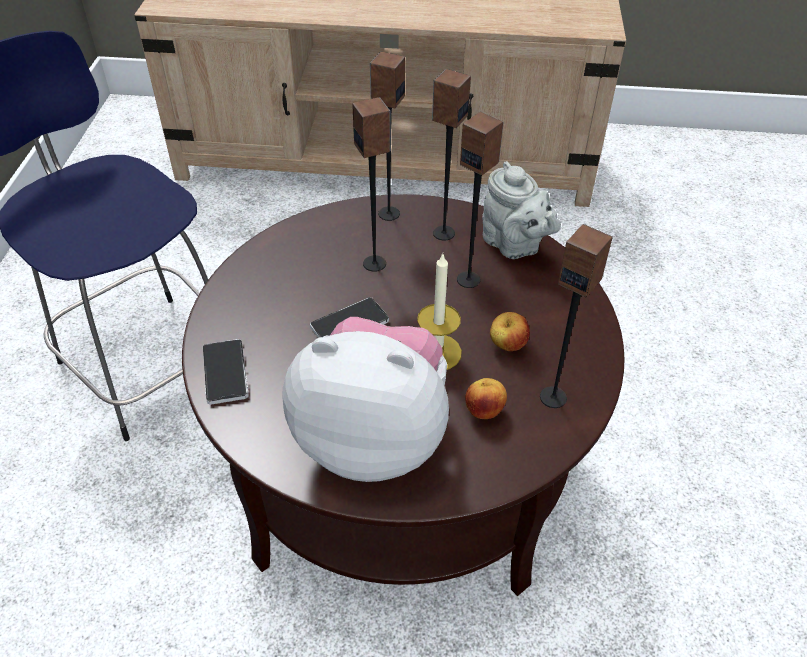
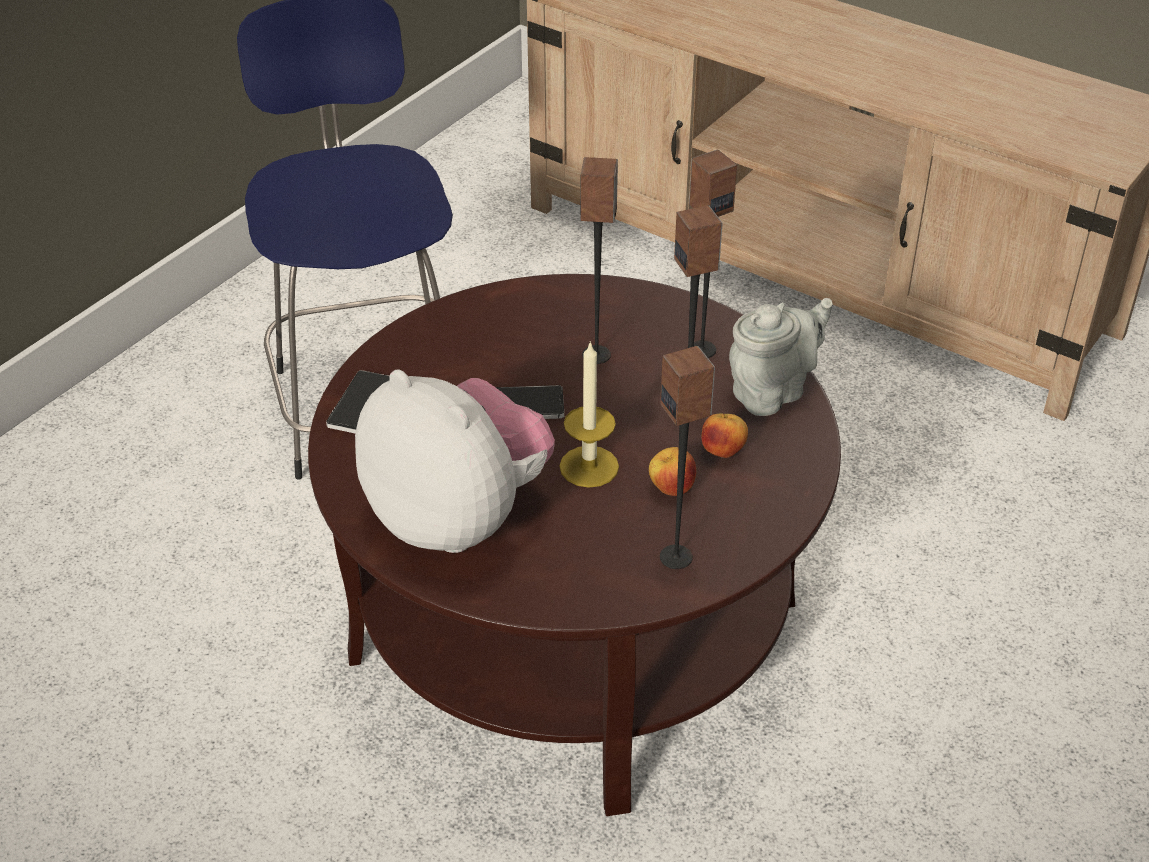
camera: 30 degrees right, 5 degrees down
speaker [370,52,405,221] -> none
apple [465,378,507,419] -> apple moved to [701,413,748,458]
grey teapot [482,161,561,259] -> grey teapot turned 120 degrees counterclockwise [729,298,833,416]

